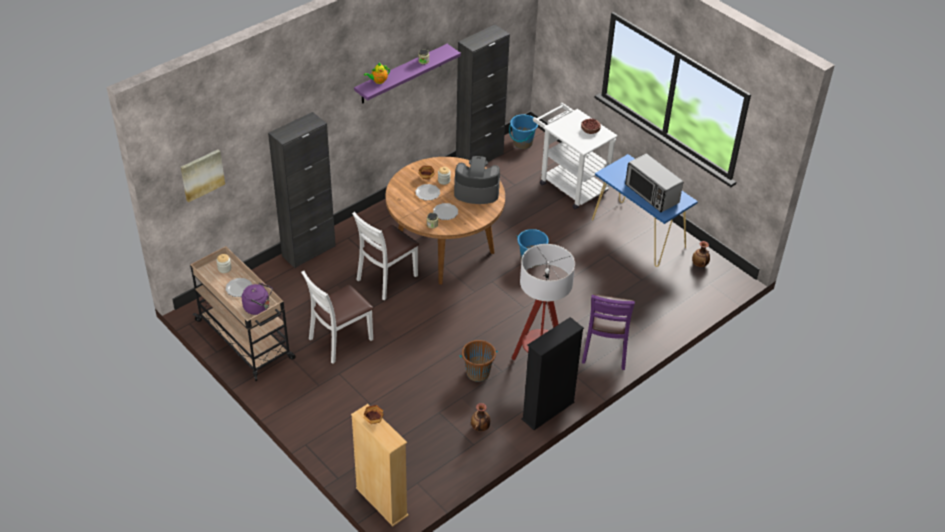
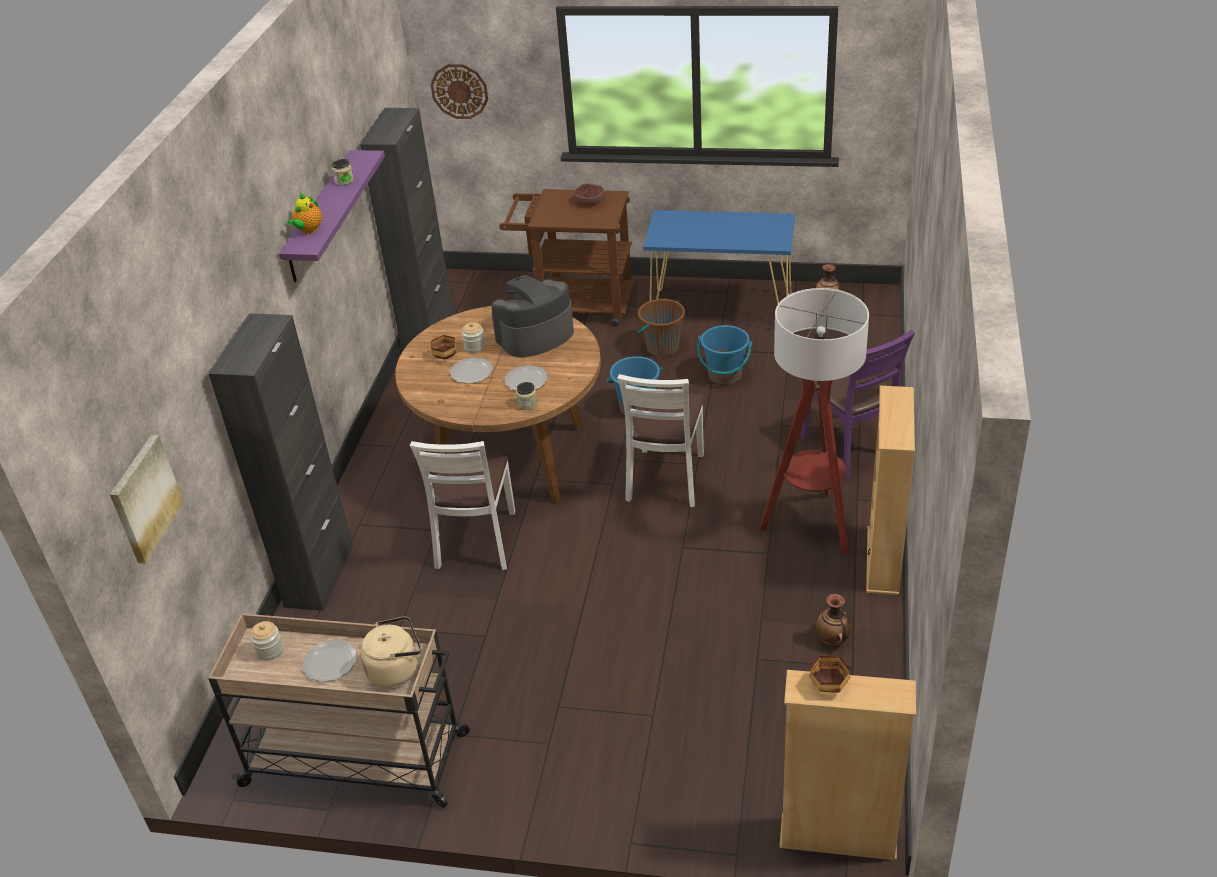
camera: 35 degrees left, 5 degrees down
purple kettle [242,282,273,315] -> beige kettle [360,616,421,687]
white chair [301,271,373,364] -> white chair moved to [617,374,704,507]
brown bucket [460,340,498,382] -> brown bucket moved to [637,299,685,356]
blue bucket [509,114,538,149] -> blue bucket moved to [697,325,752,385]
black bookcase [521,317,584,430] -> beige bookcase [866,386,915,595]
white cart [533,103,618,209] -> brown cart [499,189,634,327]
microwave [625,153,683,212] -> none
none -> wall clock [430,64,488,119]

